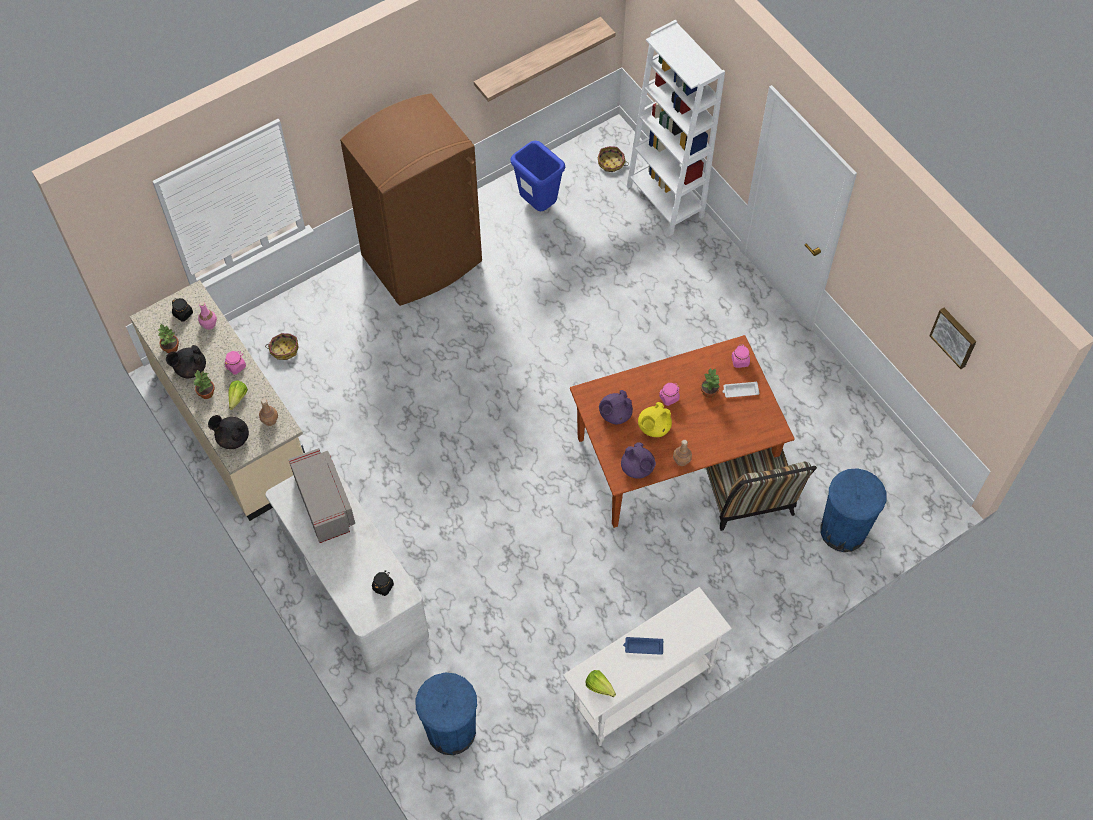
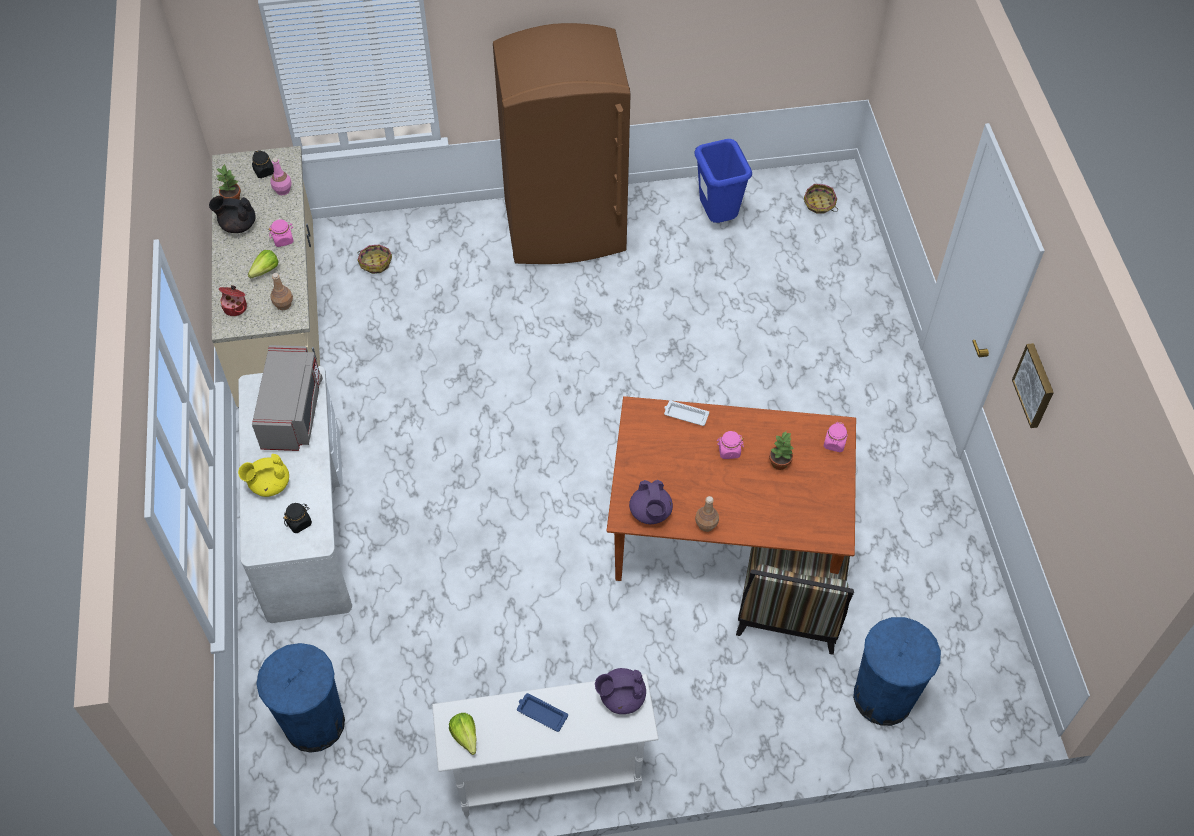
camera: 25 degrees right, 5 degrees down
potted plant [193,370,215,399] -> none
black teapot [208,415,249,449] -> cooking pot [219,285,247,316]
shelf [474,17,615,102] -> none
purple teapot [599,390,633,424] -> purple teapot moved to [595,668,646,714]
white bookcase [627,20,725,236] -> none
yellow teapot [638,402,672,437] -> yellow teapot moved to [238,454,289,497]
white tray [722,382,760,398] -> white tray moved to [664,401,709,426]
picture [929,308,976,369] -> picture moved to [1012,343,1054,428]

